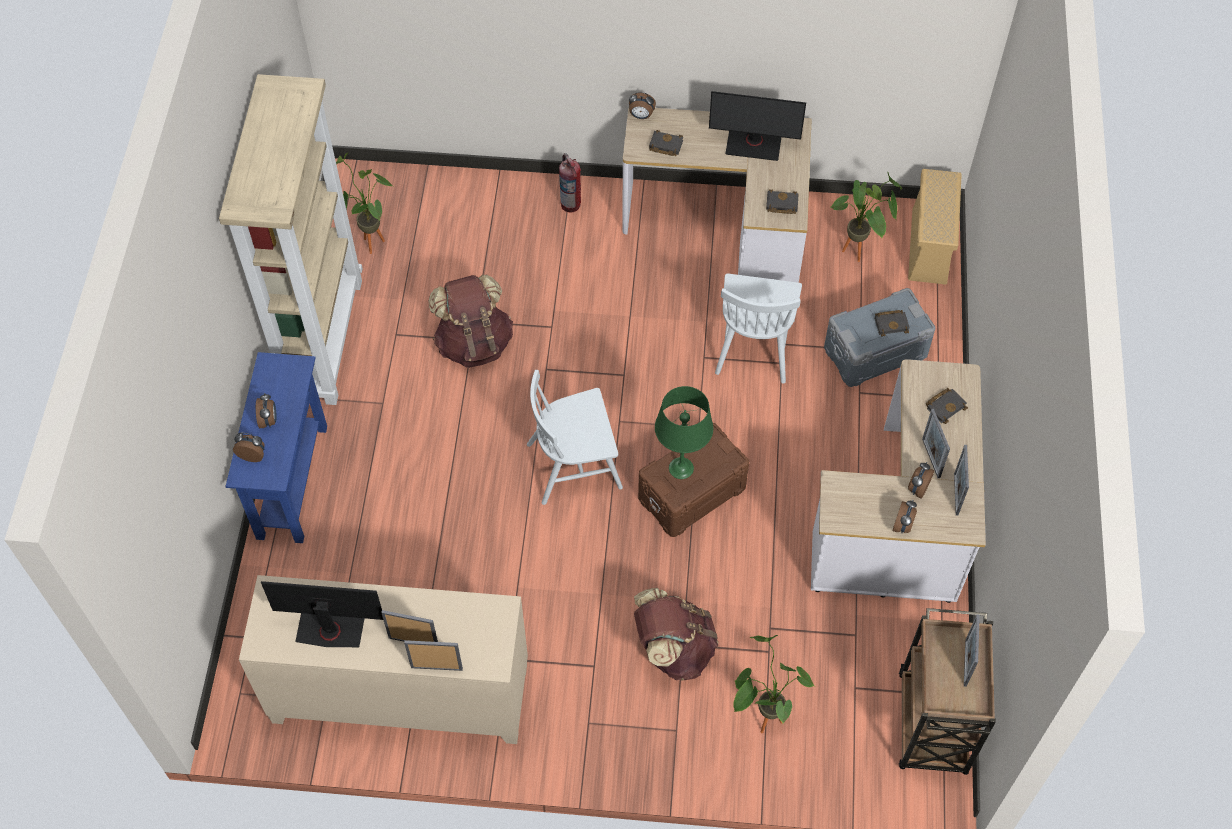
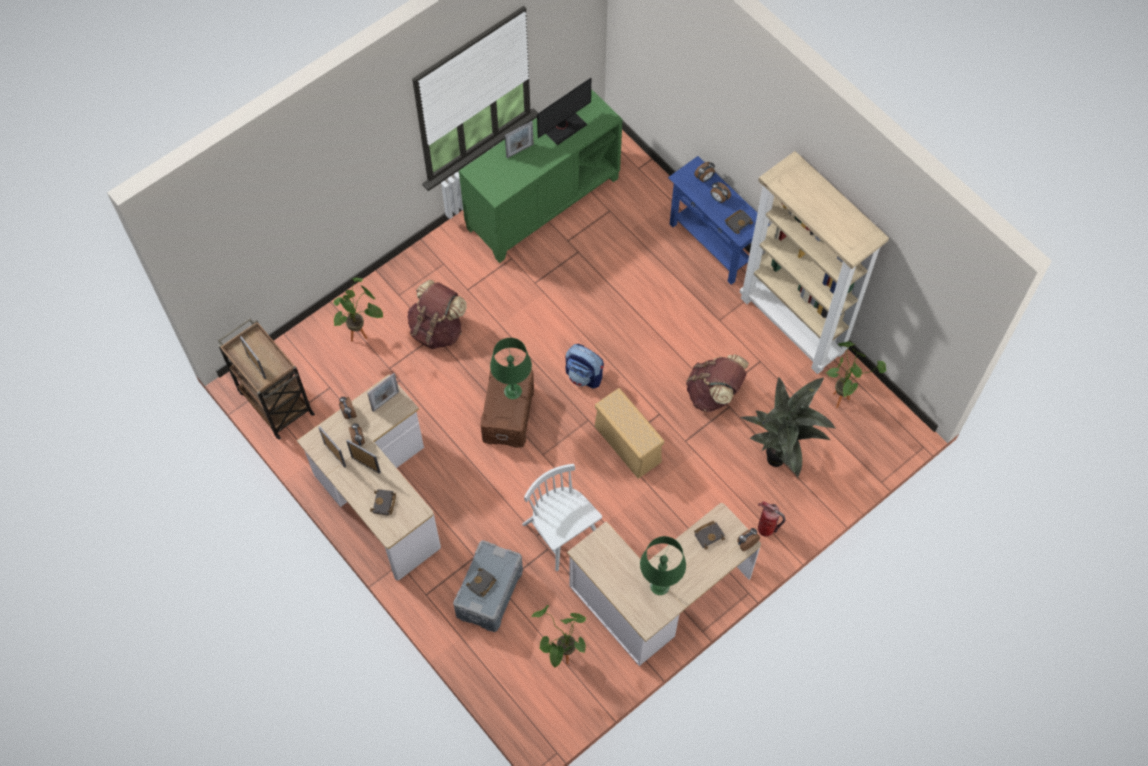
camera: 135 degrees right, 5 degrees up
beige cabinet [239,575,528,744] -> green cabinet [459,89,622,263]
picture frame [404,640,463,671] -> picture frame moved to [367,373,399,412]
white chair [527,370,623,505] -> backpack [566,344,604,389]
monitor [709,91,806,161] -> green table lamp [640,536,686,595]
black book [766,189,799,214] -> black book moved to [725,210,753,234]
beige storage box [908,169,962,285] -> beige storage box moved to [594,388,664,478]
none -> potted plant [740,377,835,478]

